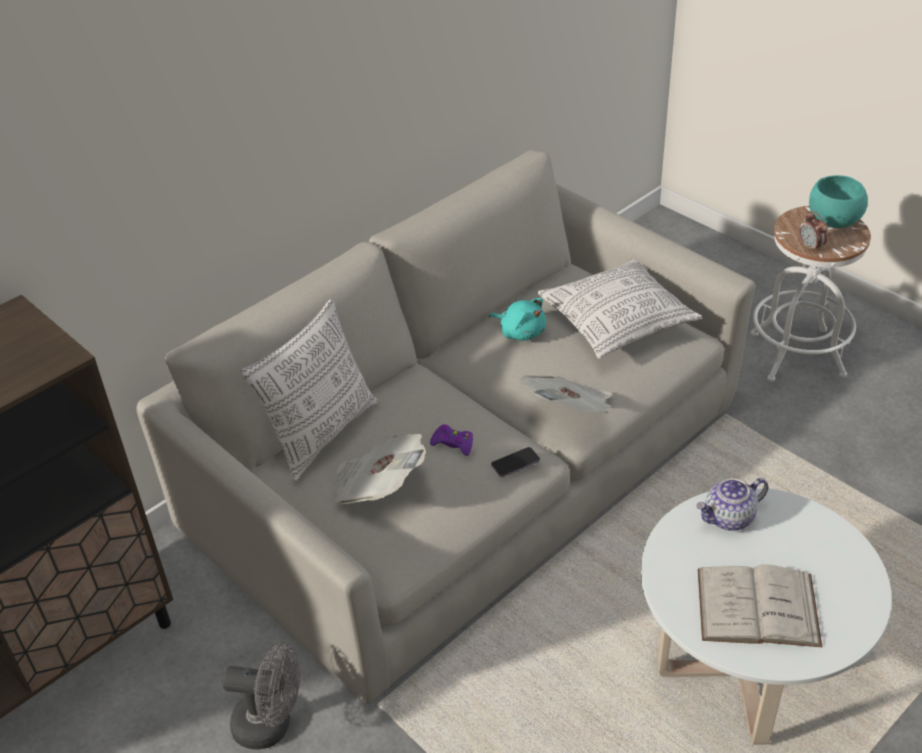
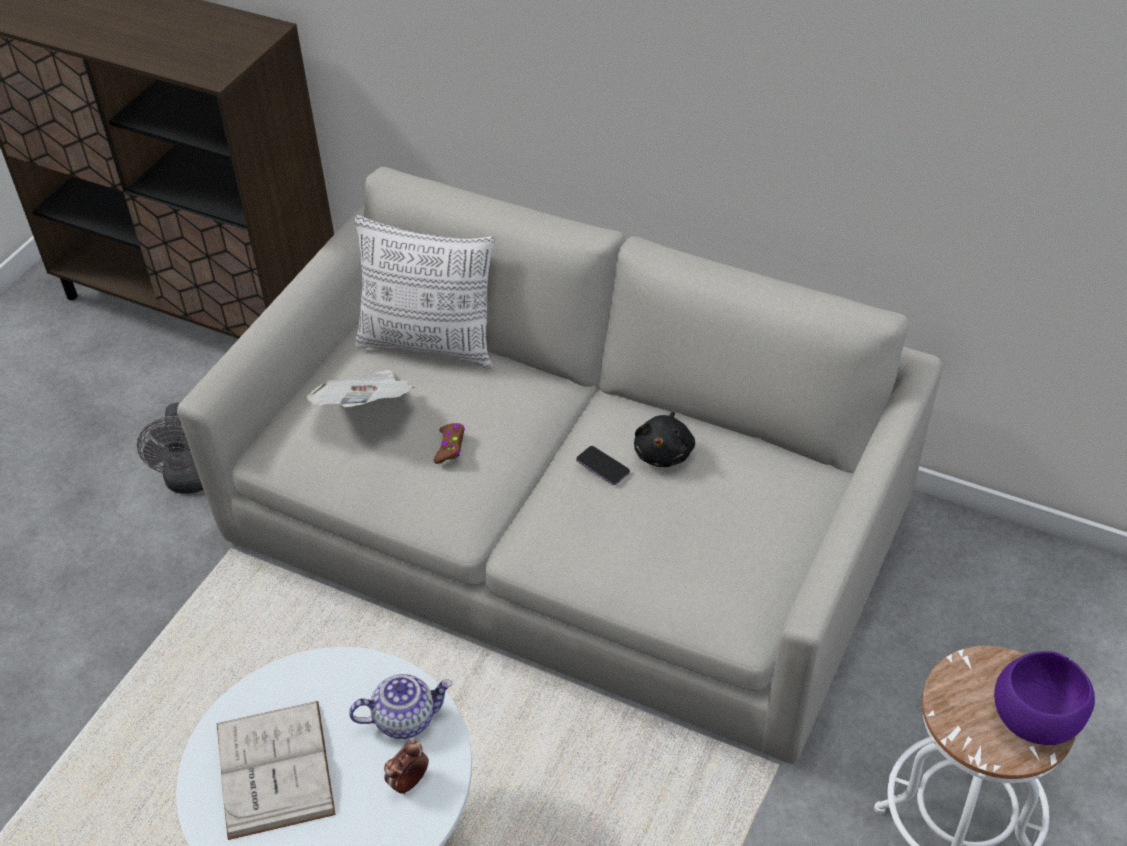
camera: 70 degrees right, 5 degrees up
purple game controller [430,424,473,456] -> brown game controller [434,423,465,464]
turquoise plush toy [489,298,546,341] -> black plush toy [634,412,695,467]
phone [491,447,540,477] -> phone moved to [576,446,630,485]
newspaper [520,375,612,413] -> none
pillow [537,259,702,359] -> none
teapot [696,478,768,531] -> teapot turned 120 degrees clockwise [349,674,453,739]
alarm clock [799,211,828,253] -> alarm clock moved to [384,740,429,795]
turquoise bowl [809,175,868,228] -> purple bowl [994,651,1095,745]

